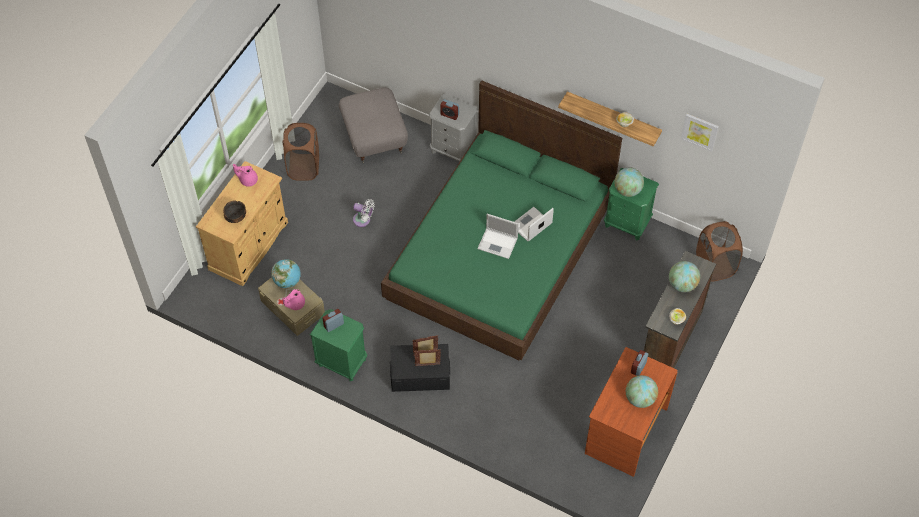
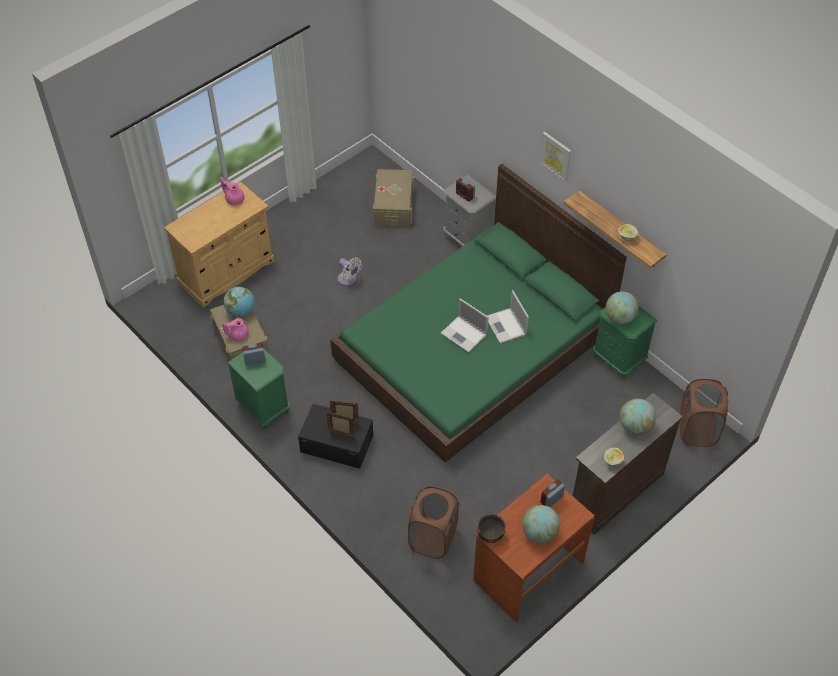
camera: 20 degrees right, 5 degrees down
bowl [223,200,246,223] -> bowl moved to [477,514,506,543]
brown laundry basket [283,123,319,181] -> brown laundry basket moved to [408,487,459,559]
grey ottoman [339,88,408,163] -> beige storage box [373,169,414,228]
laptop [514,207,554,241] -> laptop turned 90 degrees counterclockwise [487,290,529,344]
picture [681,114,719,152] -> picture moved to [539,132,571,182]

